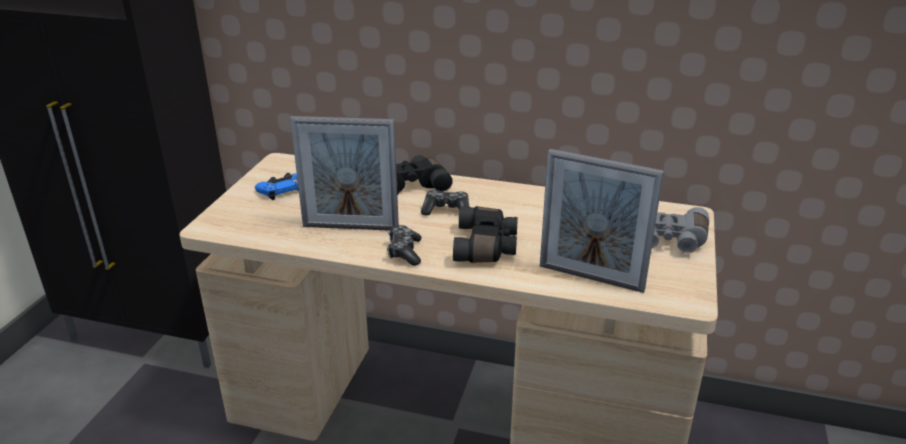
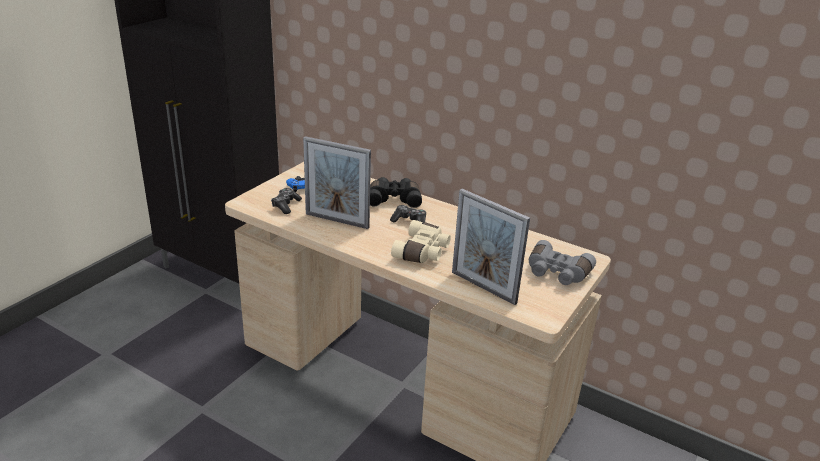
camera: 15 degrees right, 0 degrees up
game controller [387,225,422,266] -> game controller moved to [271,188,302,214]
black binoculars [453,206,518,263] -> beige binoculars [391,220,451,263]

